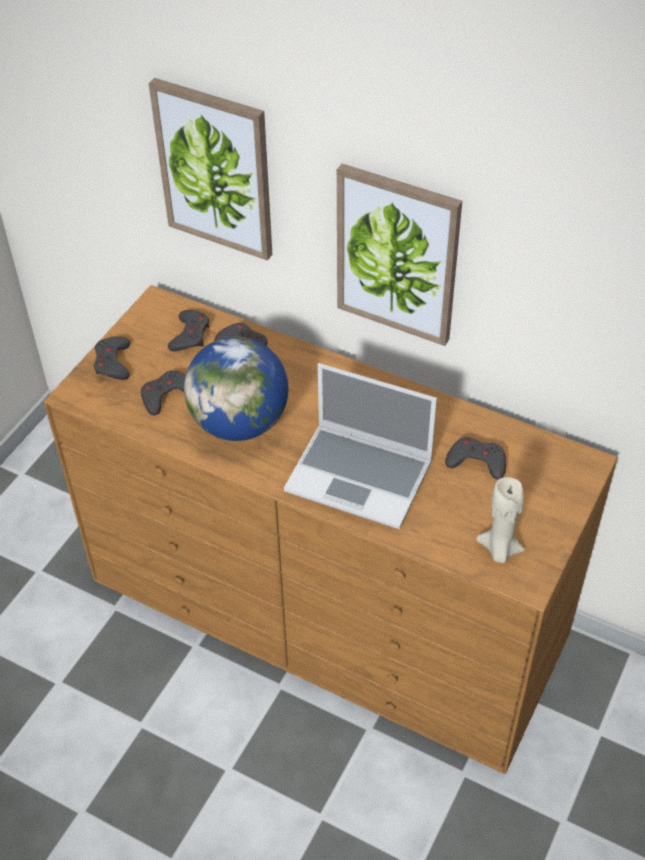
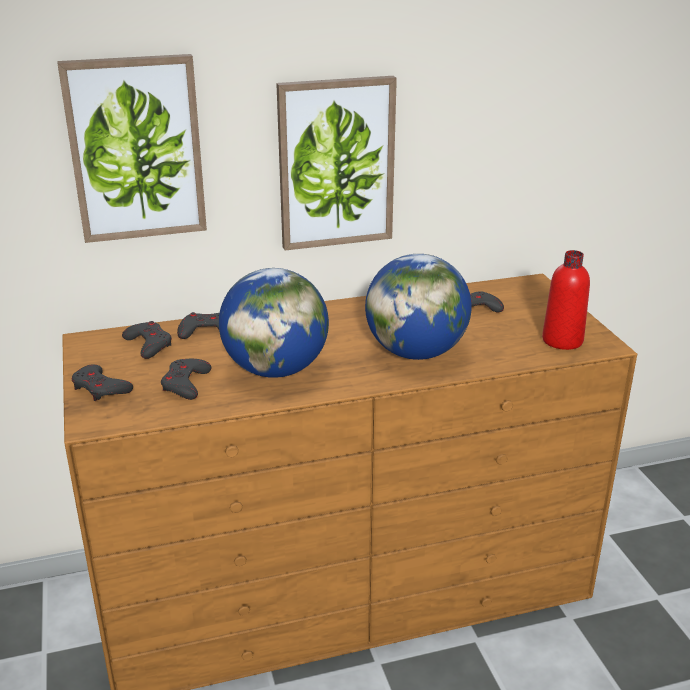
camera: 45 degrees left, 20 degrees down
laptop [284,363,437,529] -> globe [365,254,472,360]
beige candle [476,477,525,563] -> red bottle [542,250,590,350]

